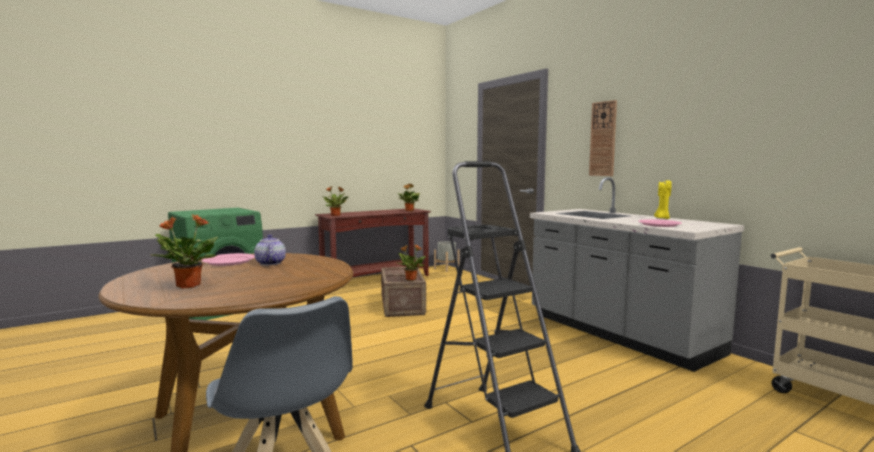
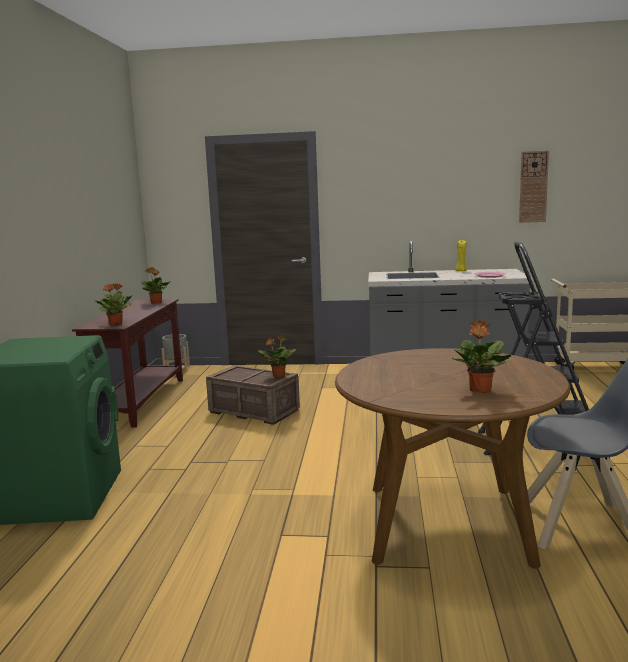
camera: 50 degrees left, 5 degrees up
pink plate [202,253,255,266] -> none
teapot [254,234,286,265] -> none
wall clock [589,100,617,176] -> wall clock moved to [519,151,549,223]

